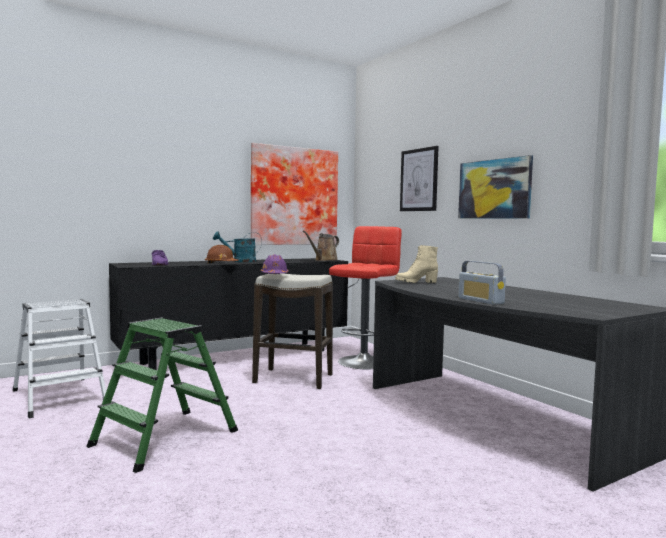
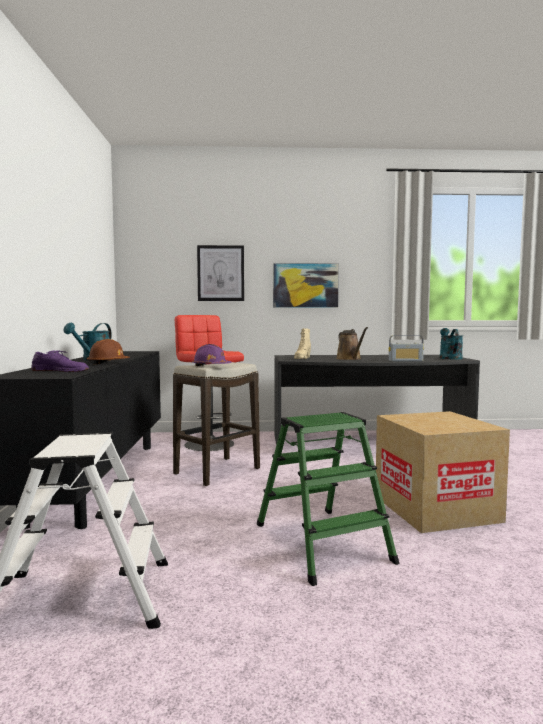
camera: 60 degrees left, 0 degrees up
picture [251,143,338,245] -> none
brown watering can [303,231,339,261] -> brown watering can moved to [336,327,368,360]
none -> cardboard box [376,411,510,533]
none -> turquoise watering can [440,328,463,359]

